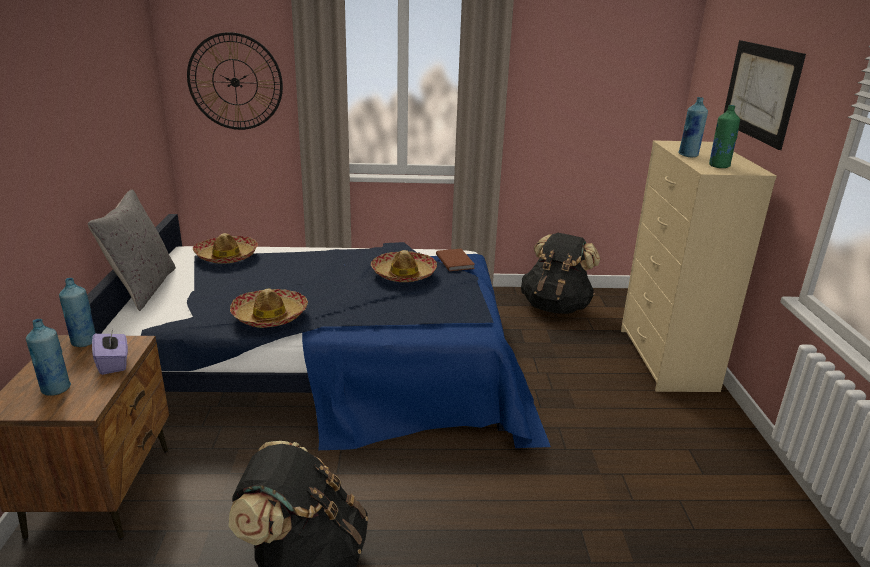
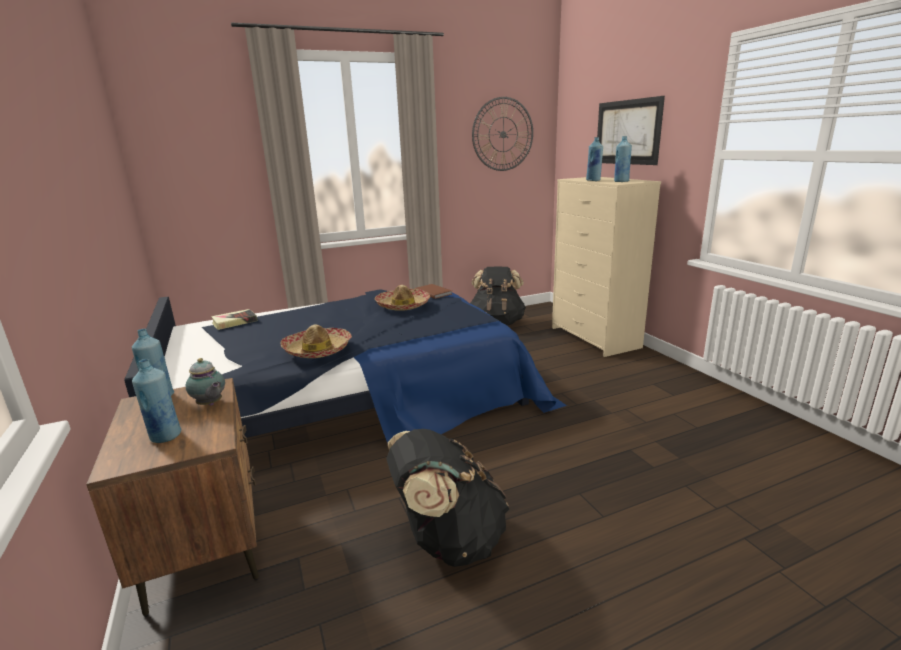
camera: 20 degrees left, 5 degrees down
grey pillow [88,189,176,311] -> none
purple tissue box [92,329,128,375] -> teapot [185,358,225,405]
wall clock [187,32,283,130] -> wall clock moved to [472,97,533,171]
hat [193,233,259,264] -> book [211,309,257,330]
green bottle [709,105,740,168] -> blue bottle [614,136,632,182]

